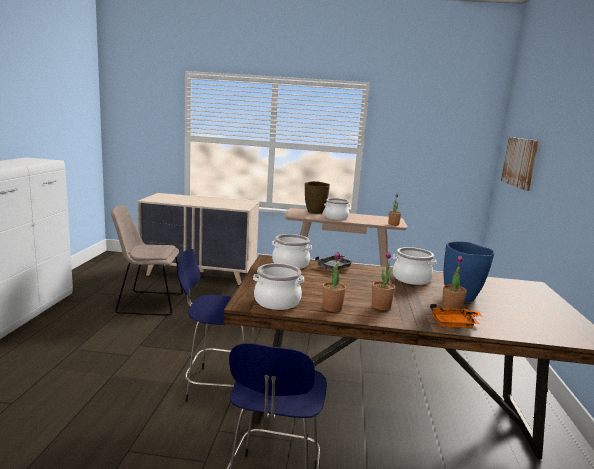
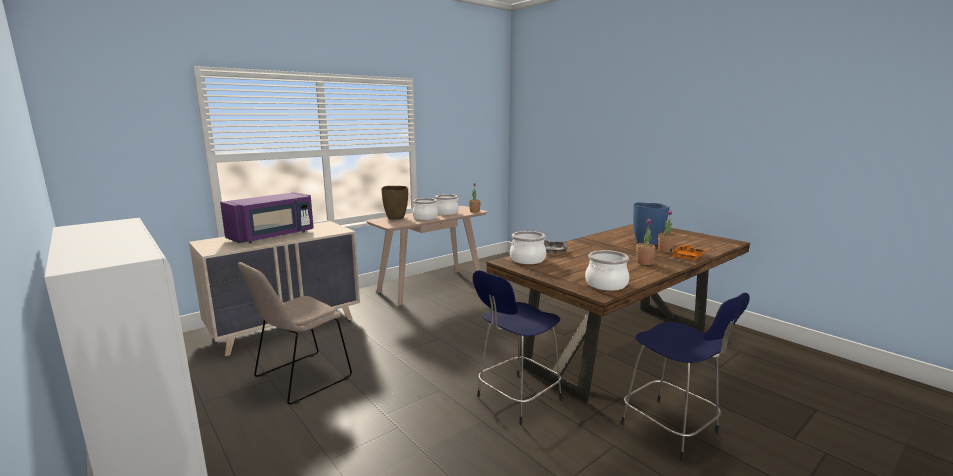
camera: 45 degrees left, 0 degrees up
potted plant [322,252,346,312] -> none
cooking pot [393,247,436,285] -> cooking pot moved to [435,194,459,215]
picture [501,137,539,191] -> none
none -> purple microwave [220,192,314,243]

